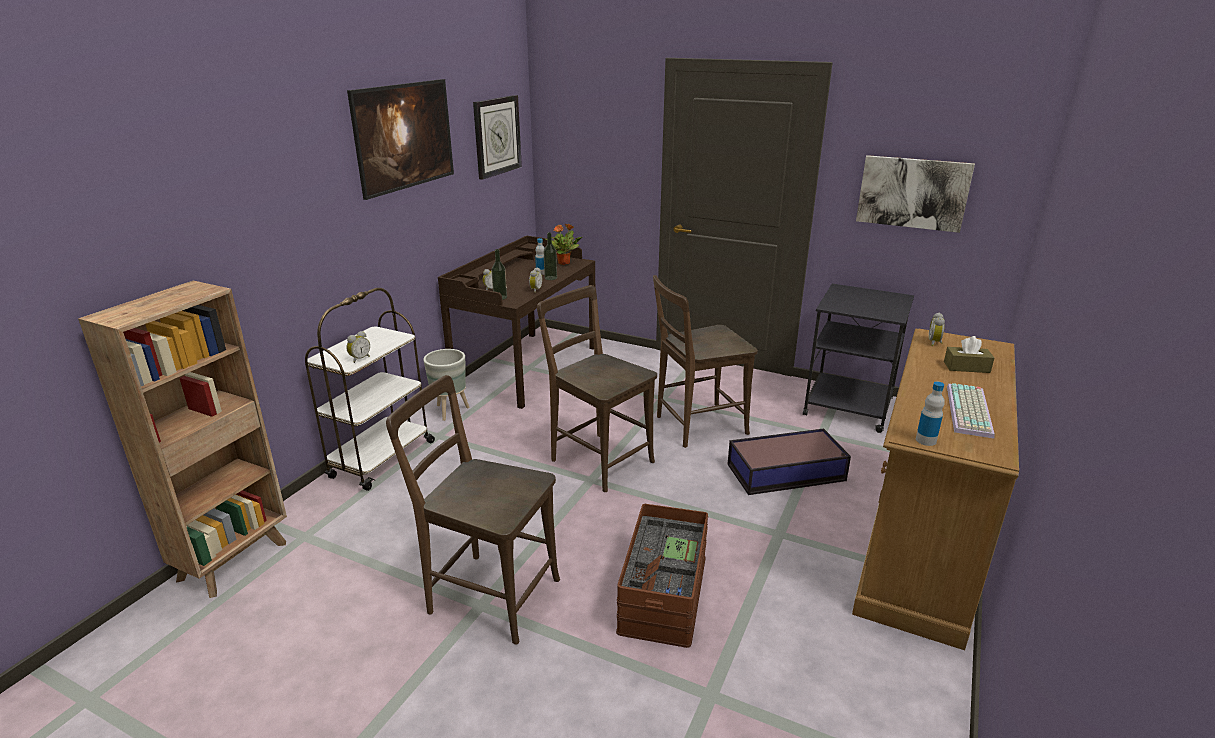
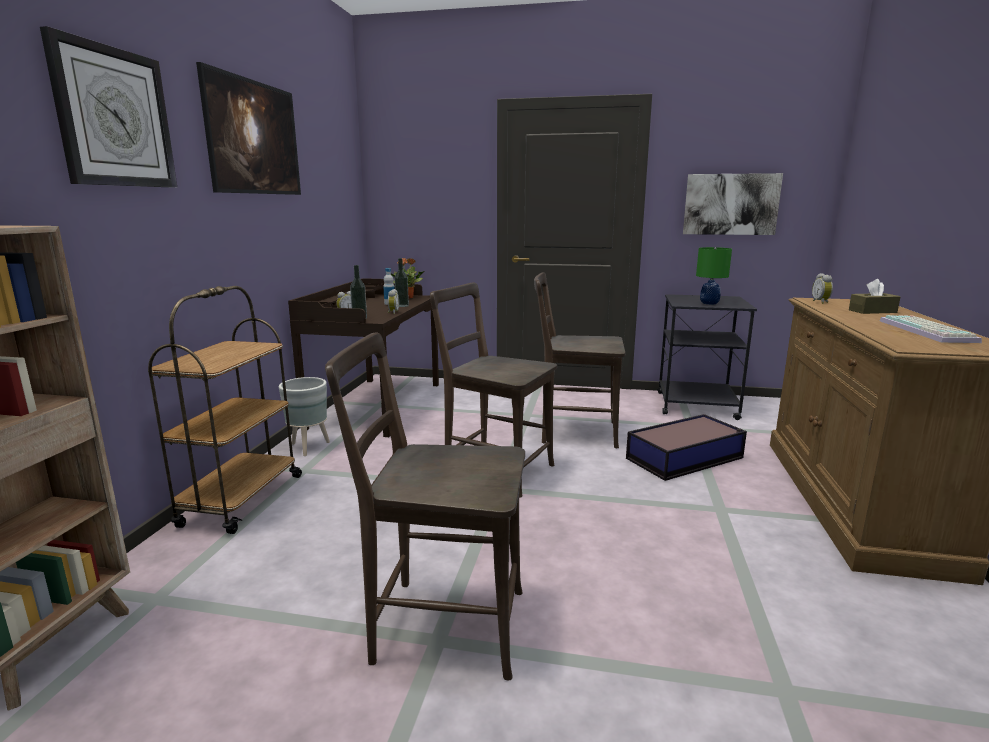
camera: 15 degrees left, 10 degrees down
white cart [305,288,435,491] -> brown cart [148,286,302,534]
alarm clock [346,331,370,363] -> none
wall clock [473,95,522,180] -> wall clock moved to [40,26,177,187]
brown storage box [616,504,709,648] -> none
brown chair [653,275,758,448] -> brown chair turned 45 degrees clockwise [534,272,625,448]
bottle [916,381,945,446] -> none
none -> green table lamp [696,247,732,305]

